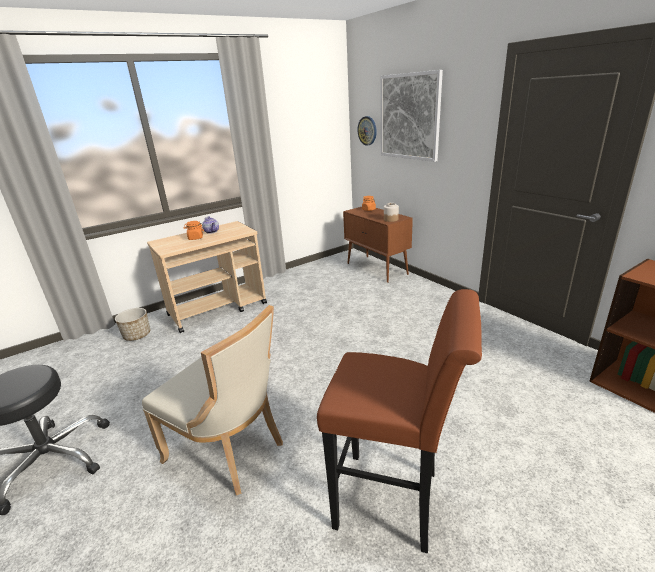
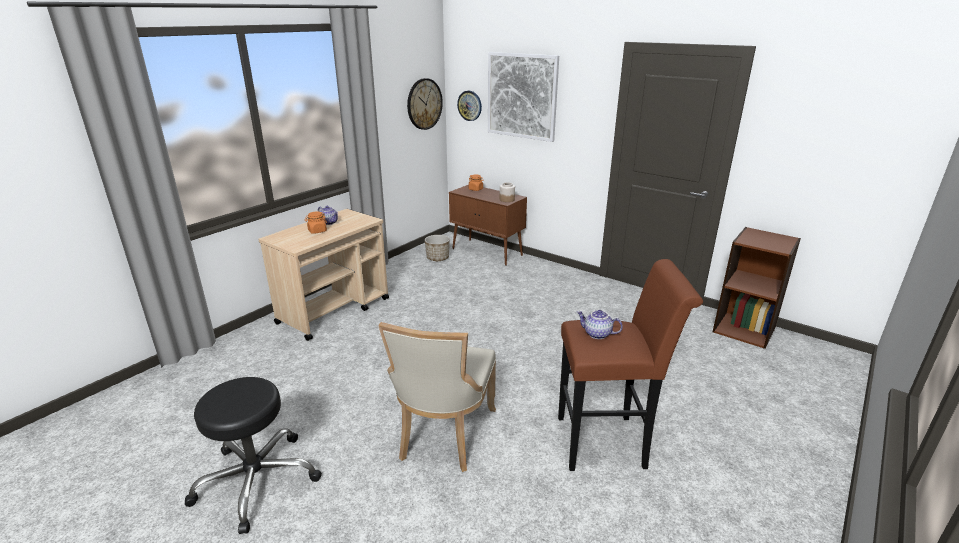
camera: 20 degrees left, 0 degrees up
planter [115,308,150,341] -> planter moved to [425,235,450,261]
beige chair [142,305,283,495] -> beige chair turned 90 degrees clockwise [379,322,496,472]
none -> wall clock [407,78,443,130]
none -> teapot [577,310,623,339]

